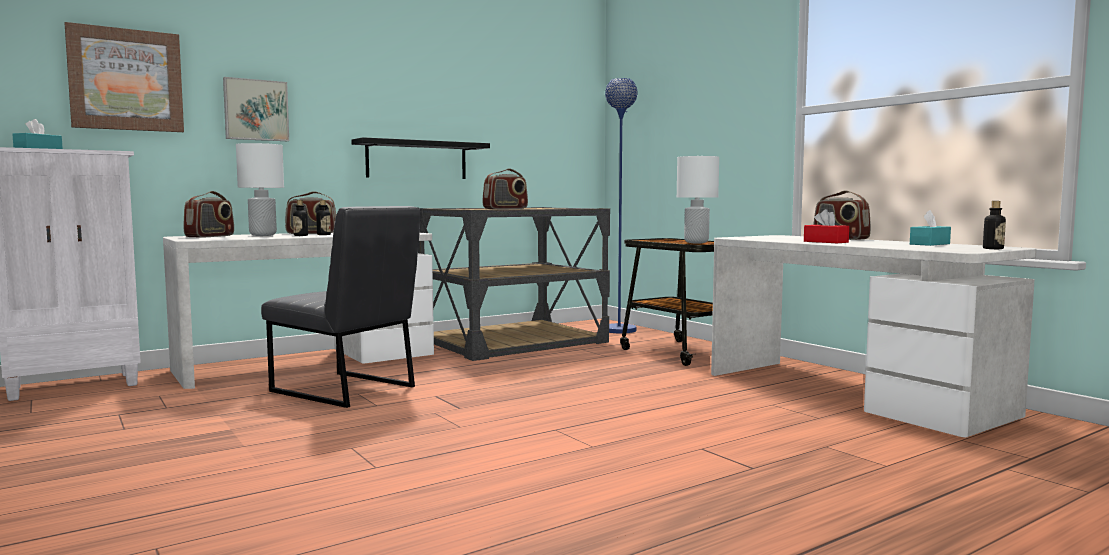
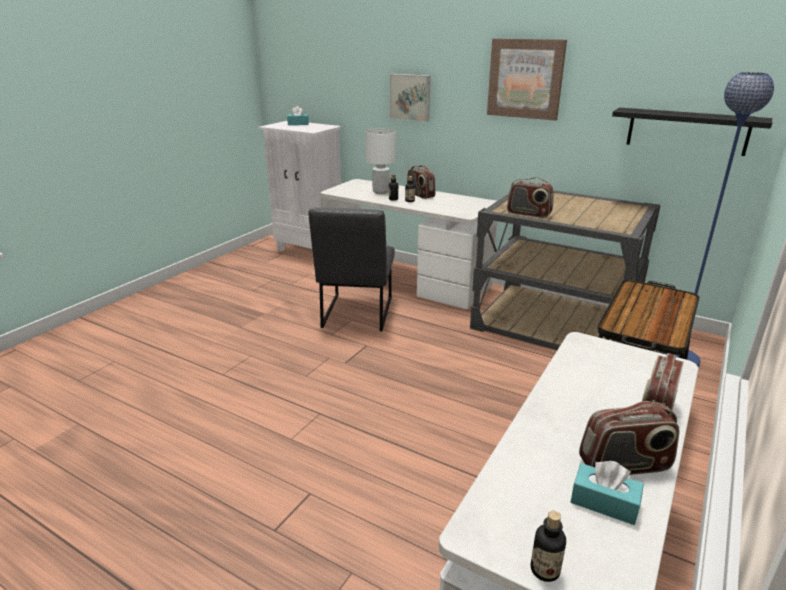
camera: 65 degrees right, 20 degrees up
picture [64,22,184,132] -> picture moved to [487,38,567,121]
radio [183,191,234,238] -> radio moved to [579,401,679,475]
black shelf [351,137,490,179] -> black shelf moved to [612,108,772,156]
white table lamp [677,156,719,244] -> none
red tissue box [804,209,849,243] -> none

